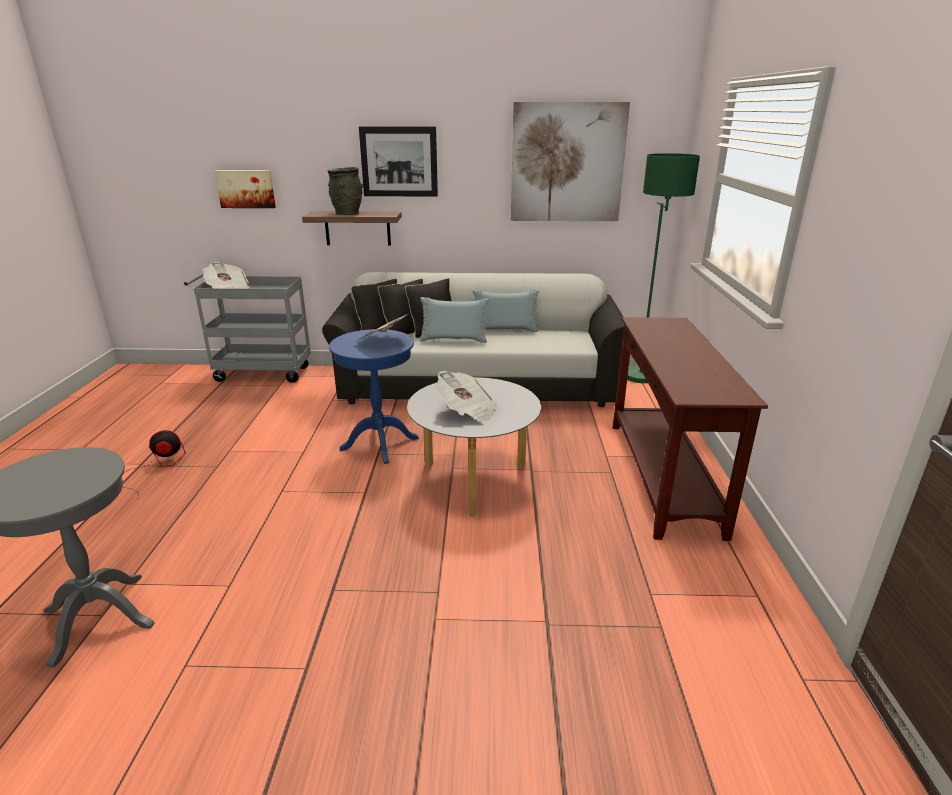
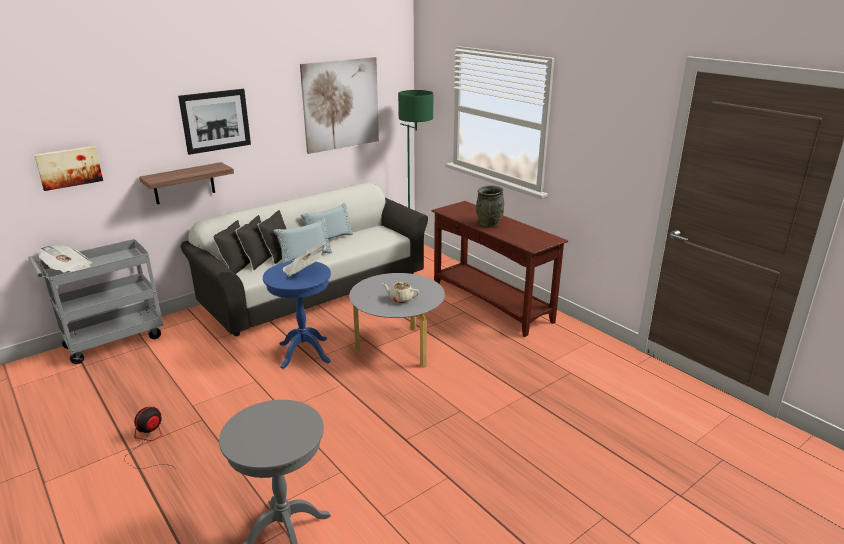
camera: 40 degrees left, 0 degrees up
grey vase [327,167,363,215] -> grey vase moved to [476,185,504,227]
newspaper [435,371,497,423] -> beige teapot [382,282,419,303]

